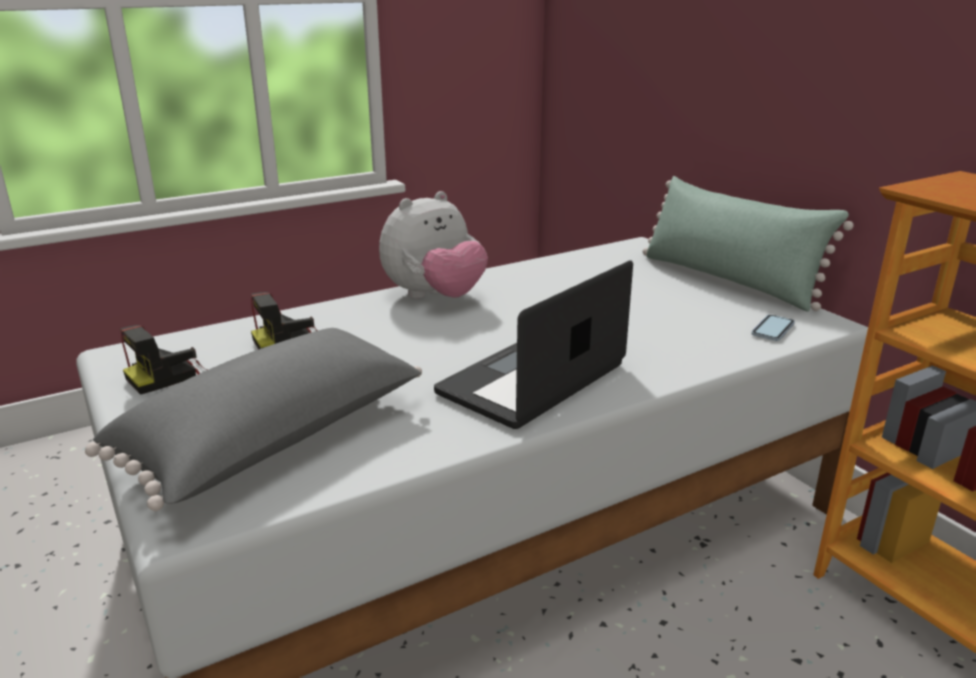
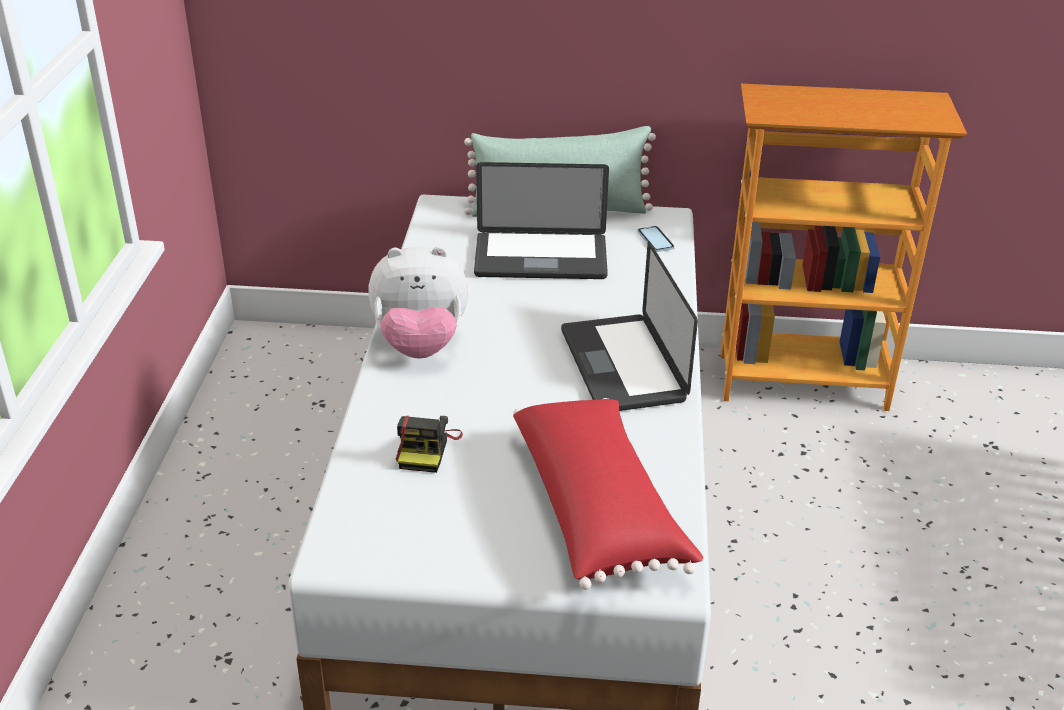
camera: 55 degrees left, 10 degrees up
grey pillow [85,328,422,511] -> red pillow [513,398,703,590]
camera [120,325,207,395] -> none
plush toy [379,191,488,299] -> plush toy turned 90 degrees clockwise [368,246,468,359]
none -> laptop [474,162,609,279]

